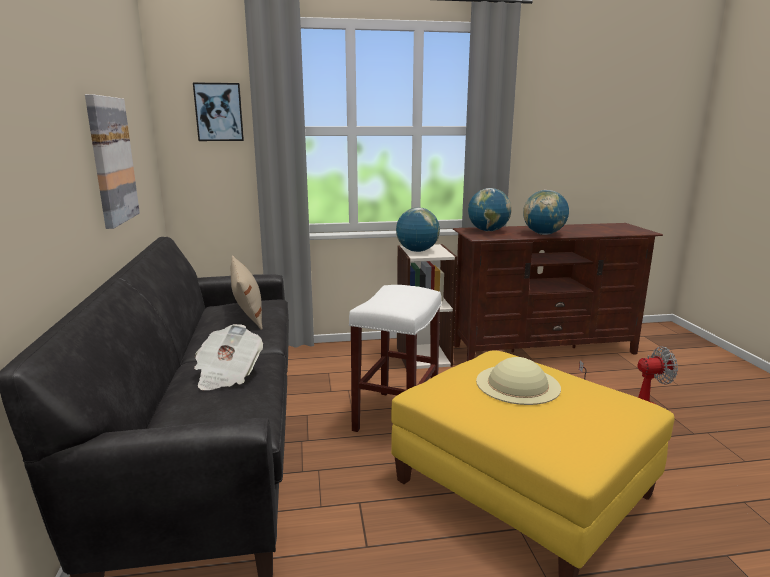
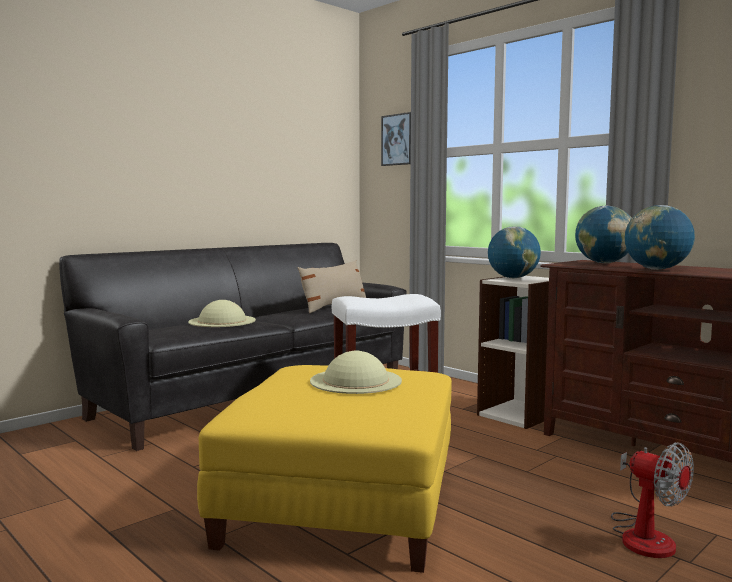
camera: 55 degrees right, 10 degrees down
picture [85,94,140,229] -> none
newspaper [194,324,263,390] -> beige hat [188,300,256,327]

